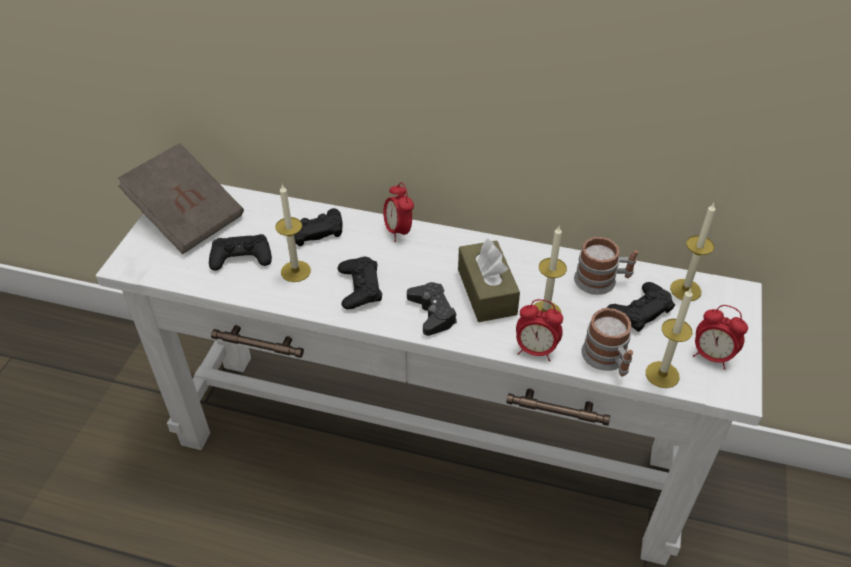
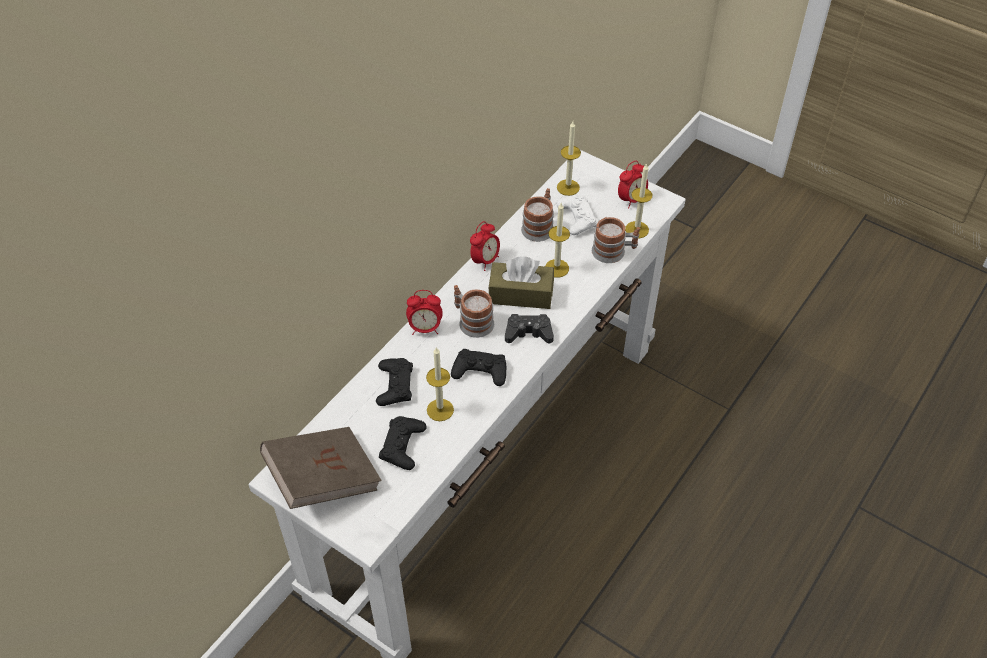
camera: 70 degrees left, 5 degrees up
alarm clock [516,299,563,361] -> alarm clock moved to [470,221,500,271]
black game controller [607,282,675,332] -> white game controller [556,194,598,235]
none -> mug [454,285,494,338]

